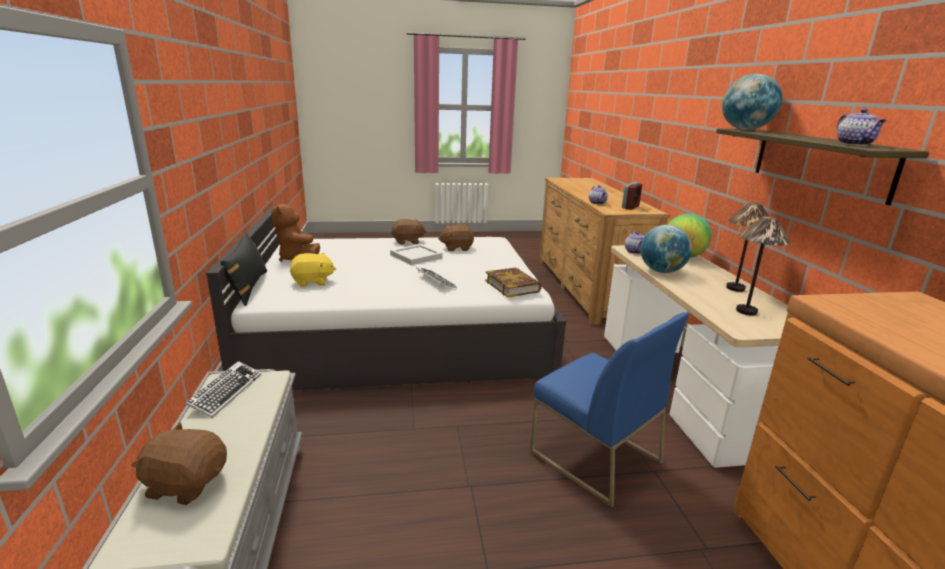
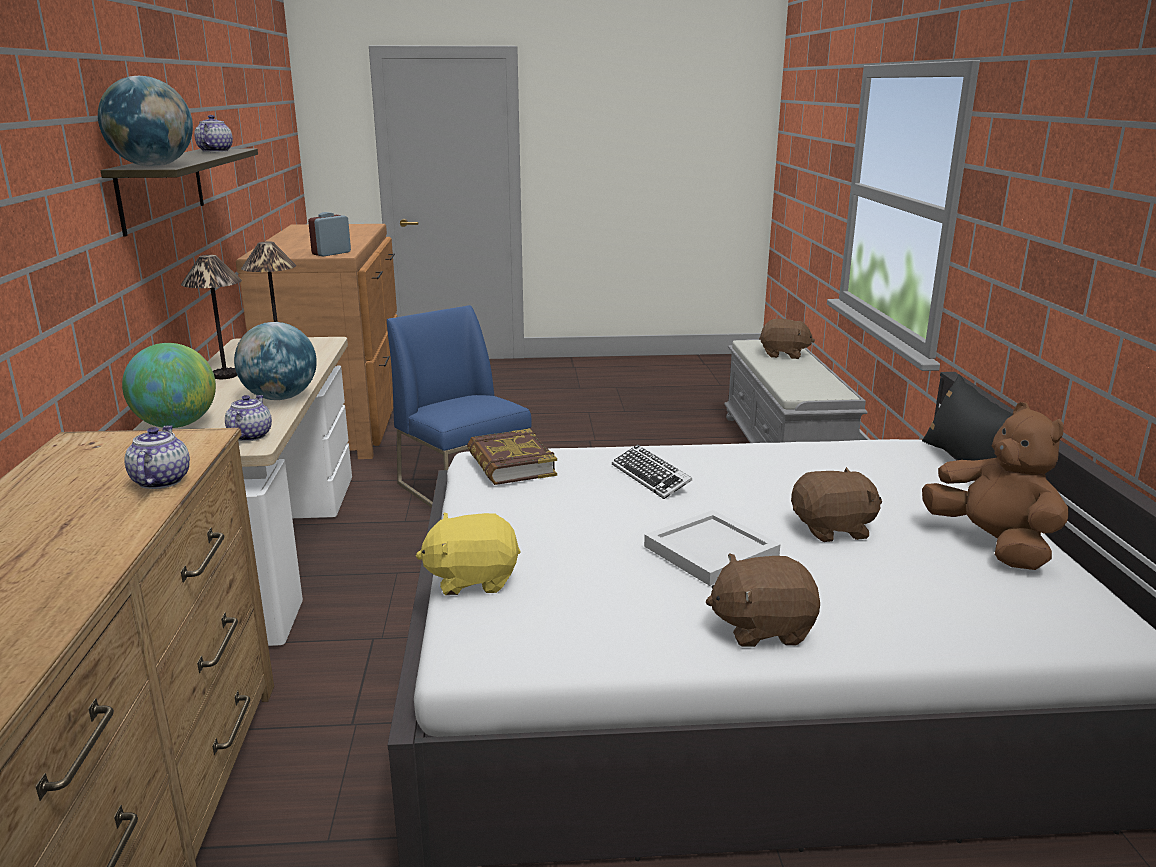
camera: 175 degrees left, 0 degrees up
keyboard [185,361,261,418] -> none
yellow plush toy [290,253,336,287] -> yellow plush toy moved to [416,512,521,595]
brown plush toy [438,225,474,251] -> brown plush toy moved to [791,467,882,542]
alarm clock [622,182,642,210] -> alarm clock moved to [308,212,351,257]

